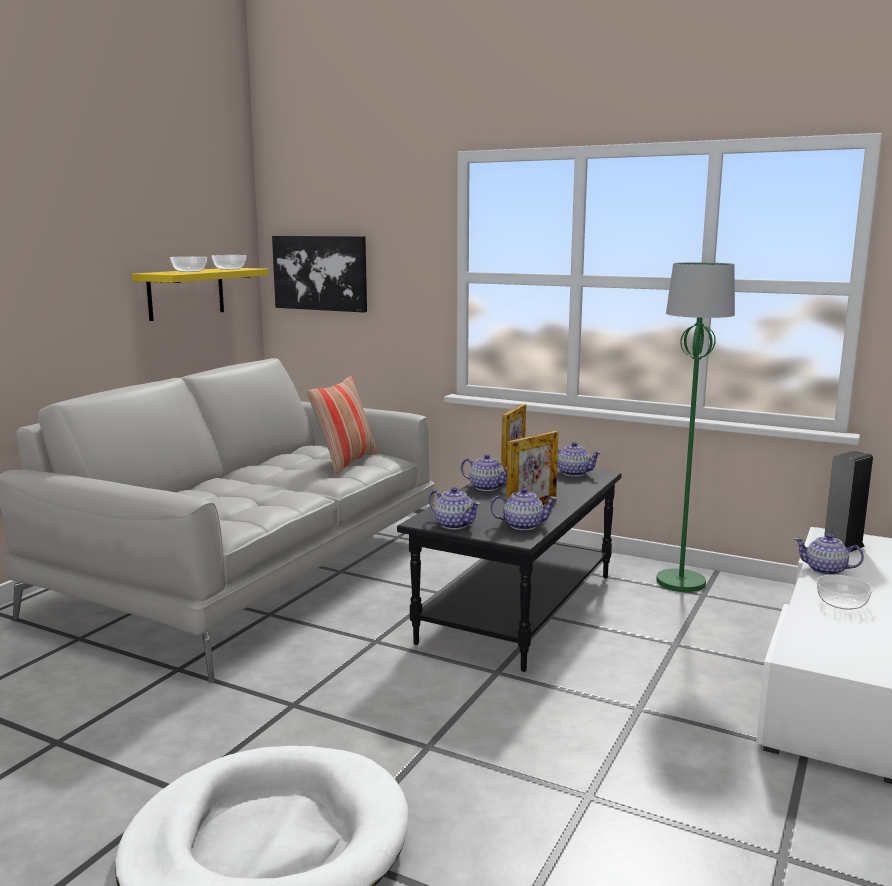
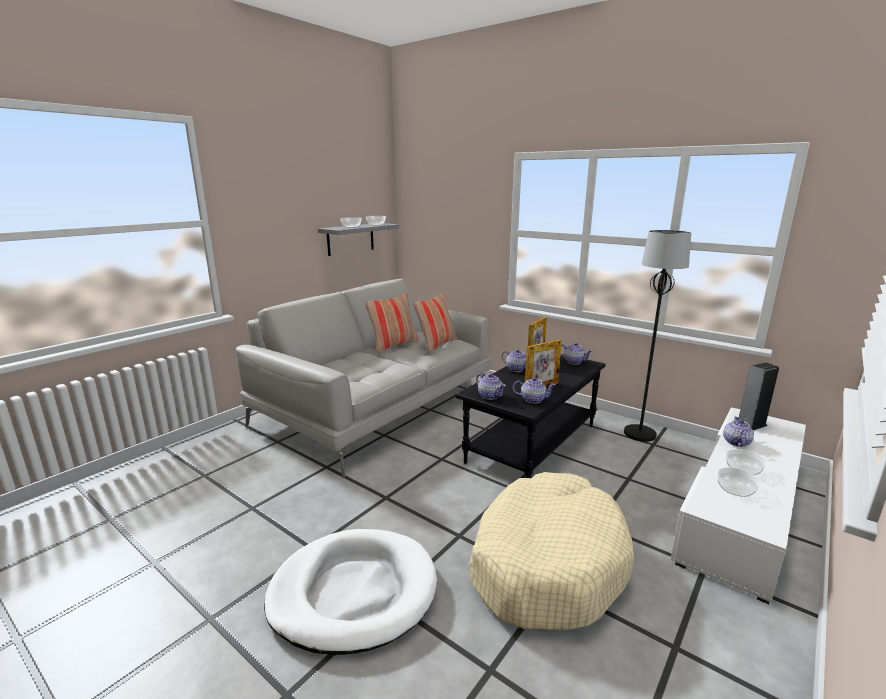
camera: 10 degrees right, 5 degrees up
yellow shelf [132,268,269,321] -> grey shelf [318,223,399,256]
picture [272,236,367,312] -> none
green floor lamp [656,262,735,592] -> black floor lamp [624,230,691,442]
teapot [794,534,864,575] -> teapot turned 75 degrees clockwise [723,416,754,447]
none -> pillow [365,293,419,353]
none -> beige dog bed [469,472,634,630]
none -> bowl [718,467,760,497]

